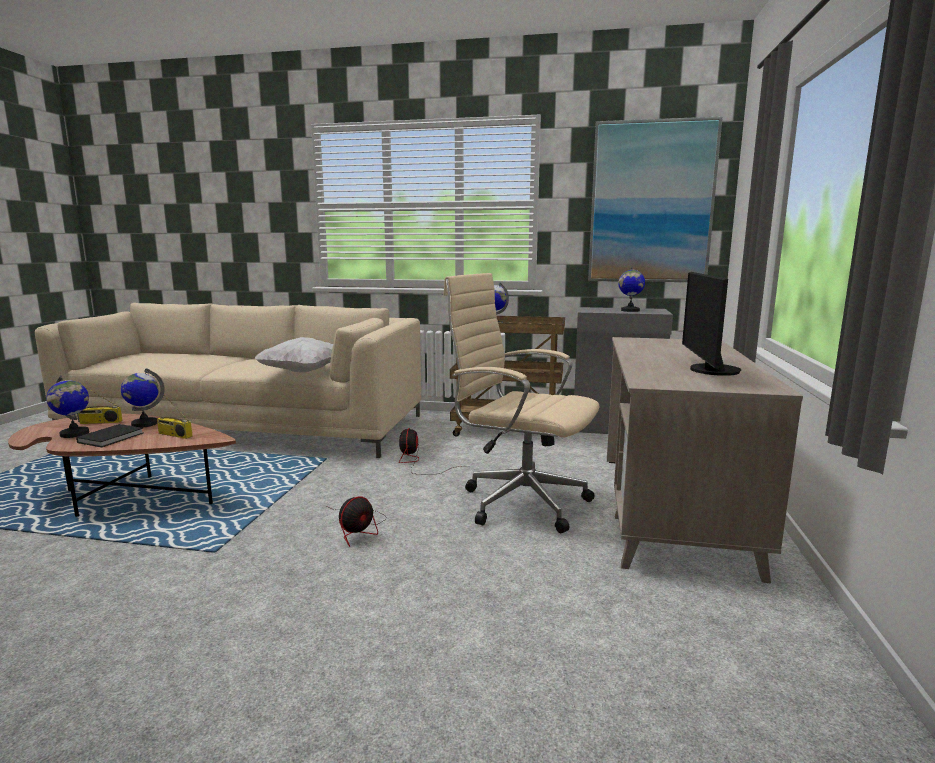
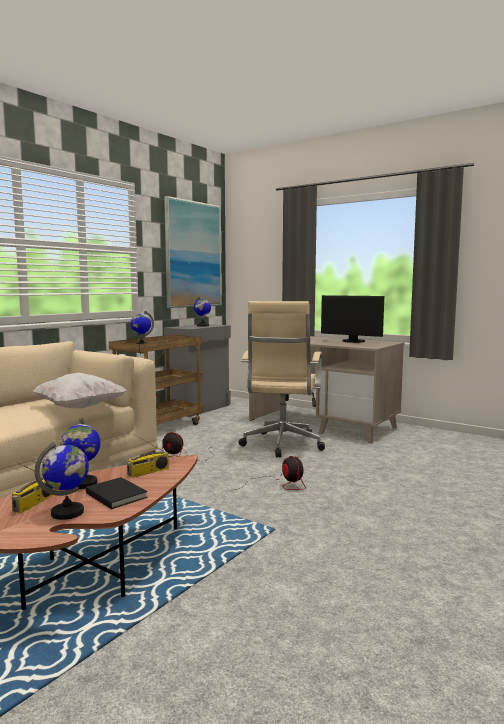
camera: 65 degrees left, 5 degrees down
beige office chair [443,273,600,533] -> beige office chair turned 45 degrees counterclockwise [238,301,325,458]

